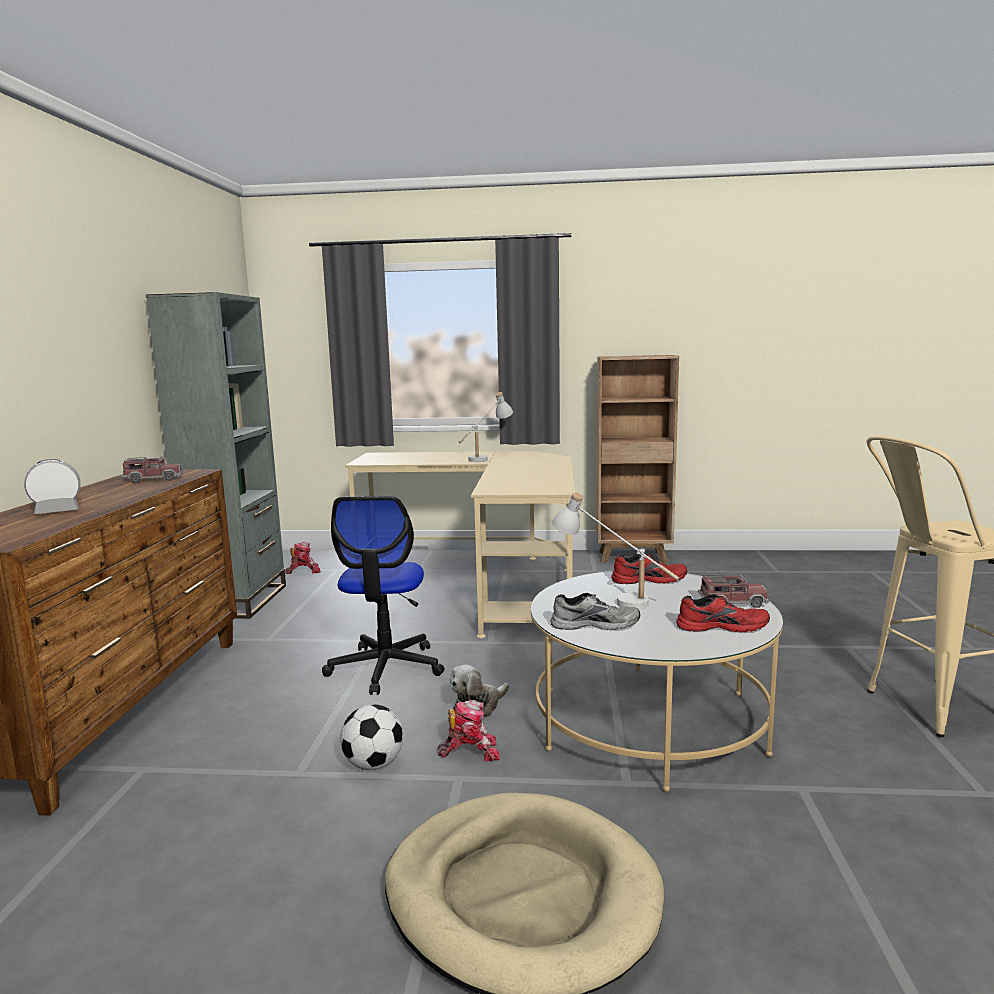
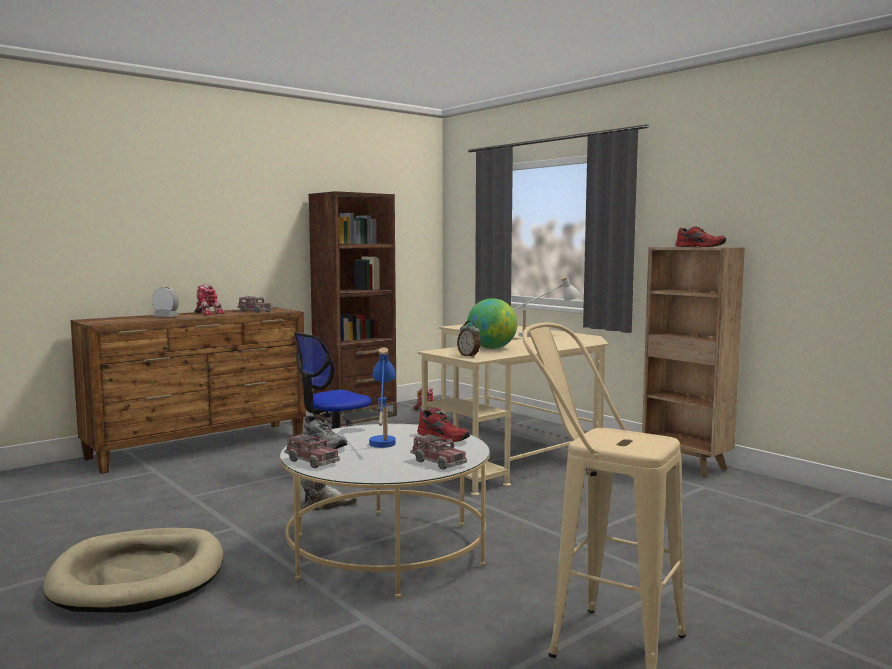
camera: 45 degrees right, 5 degrees down
grey bookcase [146,292,286,619] -> brown bookcase [309,191,397,426]
football [340,704,403,770] -> none
toy robot [438,700,500,761] -> toy robot moved to [194,284,225,315]
white table lamp [552,493,679,609] -> blue table lamp [369,347,396,448]
red shoe [676,594,770,633] -> red shoe moved to [675,226,726,247]
none -> toy truck [284,432,340,468]
none -> alarm clock [457,321,480,357]
none -> globe [467,298,517,349]

